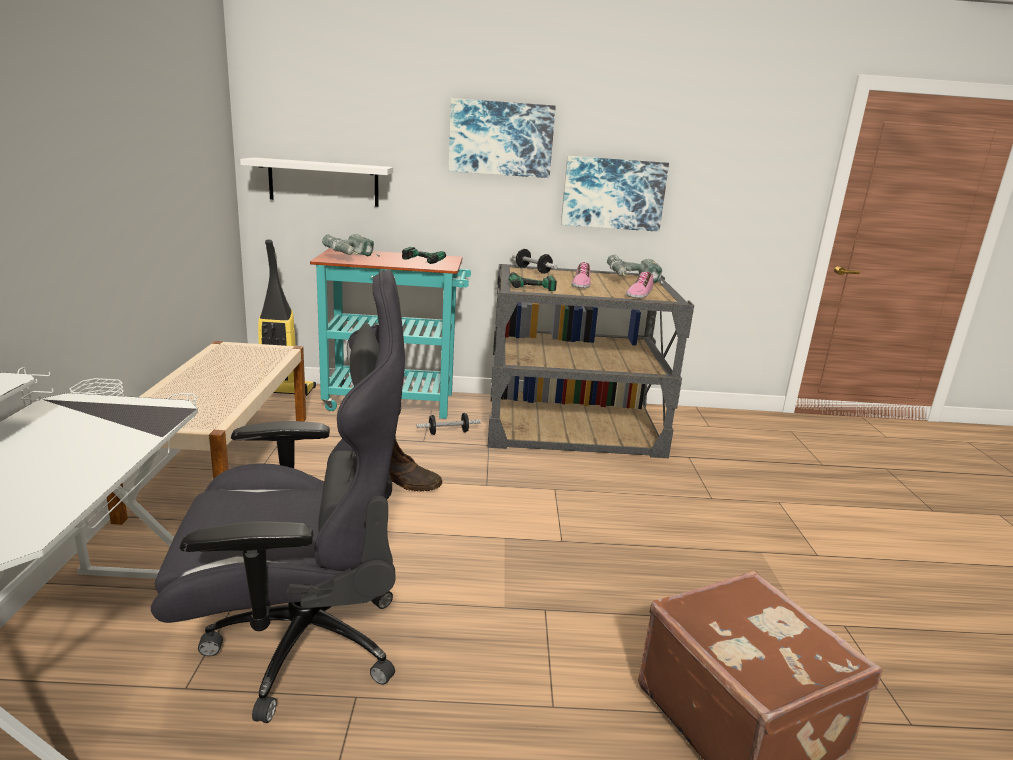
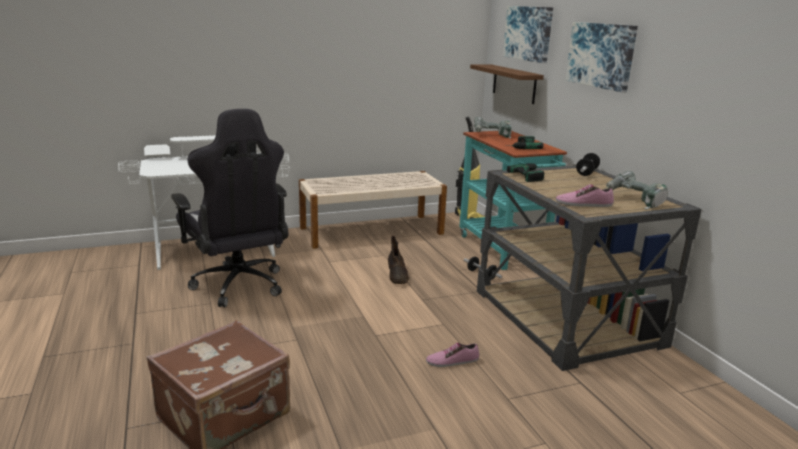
camera: 70 degrees right, 0 degrees up
white shelf [240,157,393,207] -> brown shelf [470,64,544,104]
picture [561,156,669,232] -> picture moved to [503,6,553,63]
shoe [571,262,591,288] -> shoe moved to [426,343,479,367]

